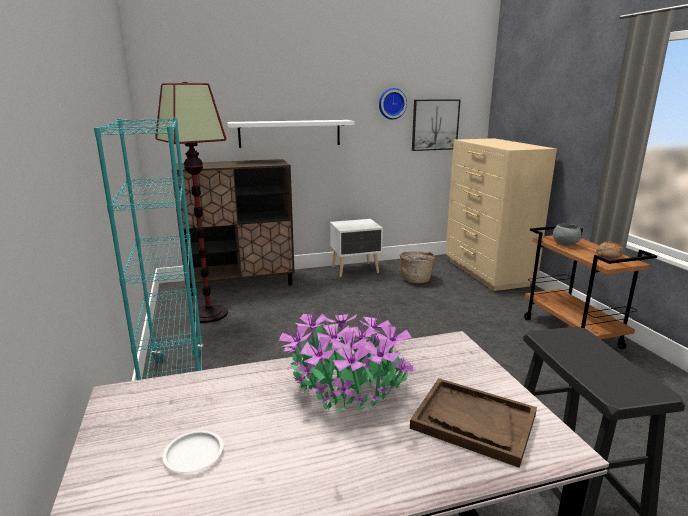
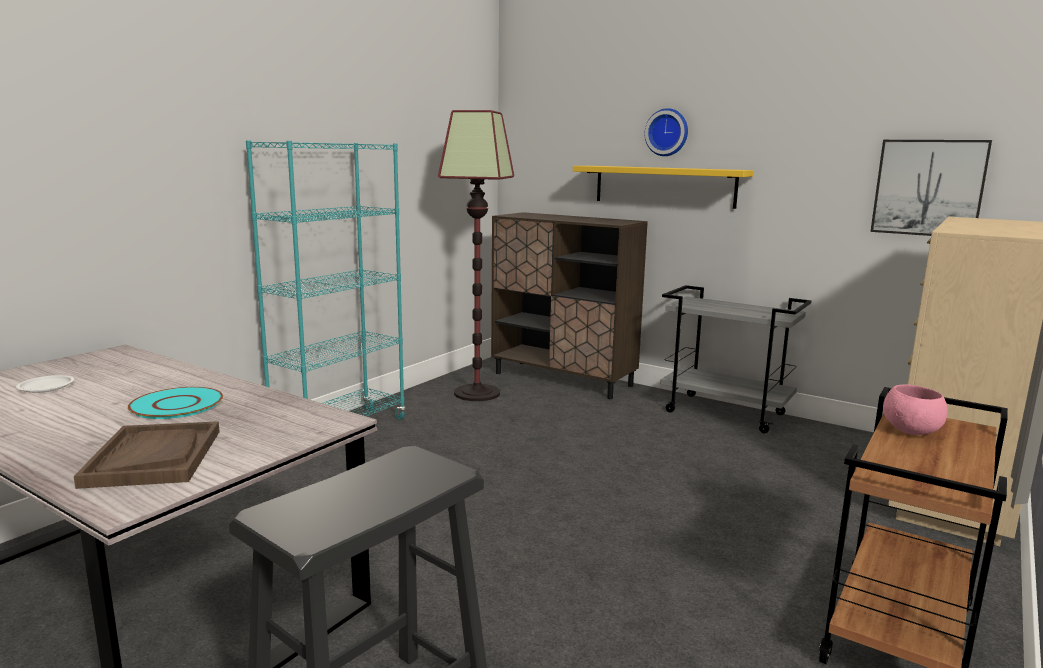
camera: 50 degrees right, 5 degrees down
white shelf [227,120,354,148] -> yellow shelf [573,166,754,209]
potted plant [279,308,416,413] -> turquoise plate [128,387,223,419]
white nightstand [330,219,383,277] -> grey cart [660,285,812,433]
wall clock [379,88,407,120] -> wall clock moved to [645,108,688,156]
basket [400,251,435,283] -> none
grey bowl [553,224,582,246] -> pink bowl [883,384,948,435]
bread [596,241,623,259] -> none

